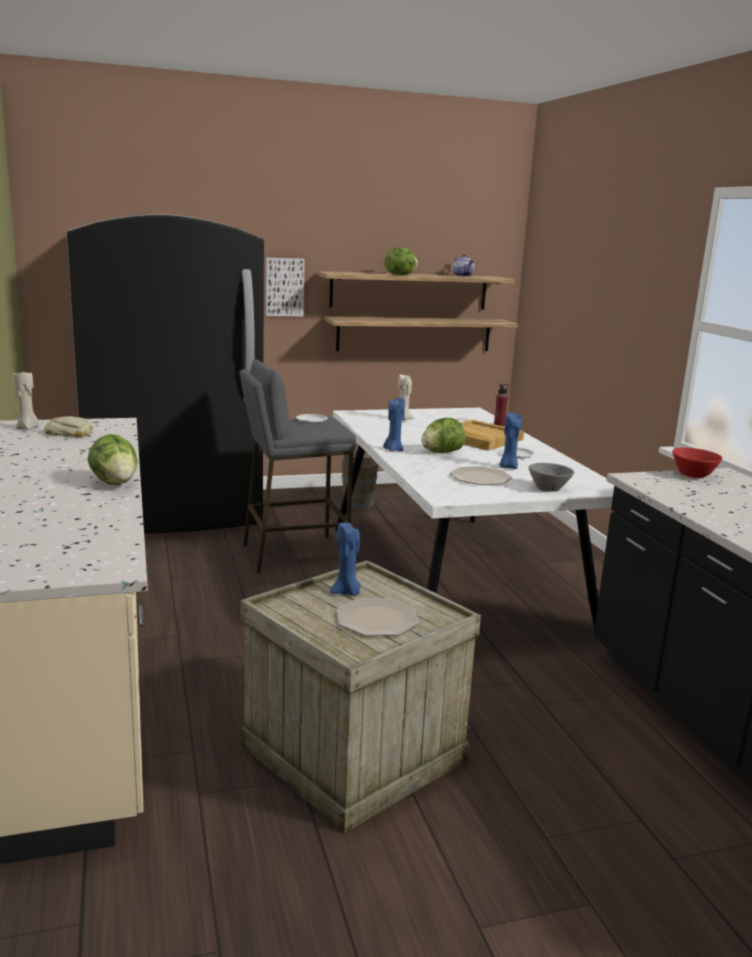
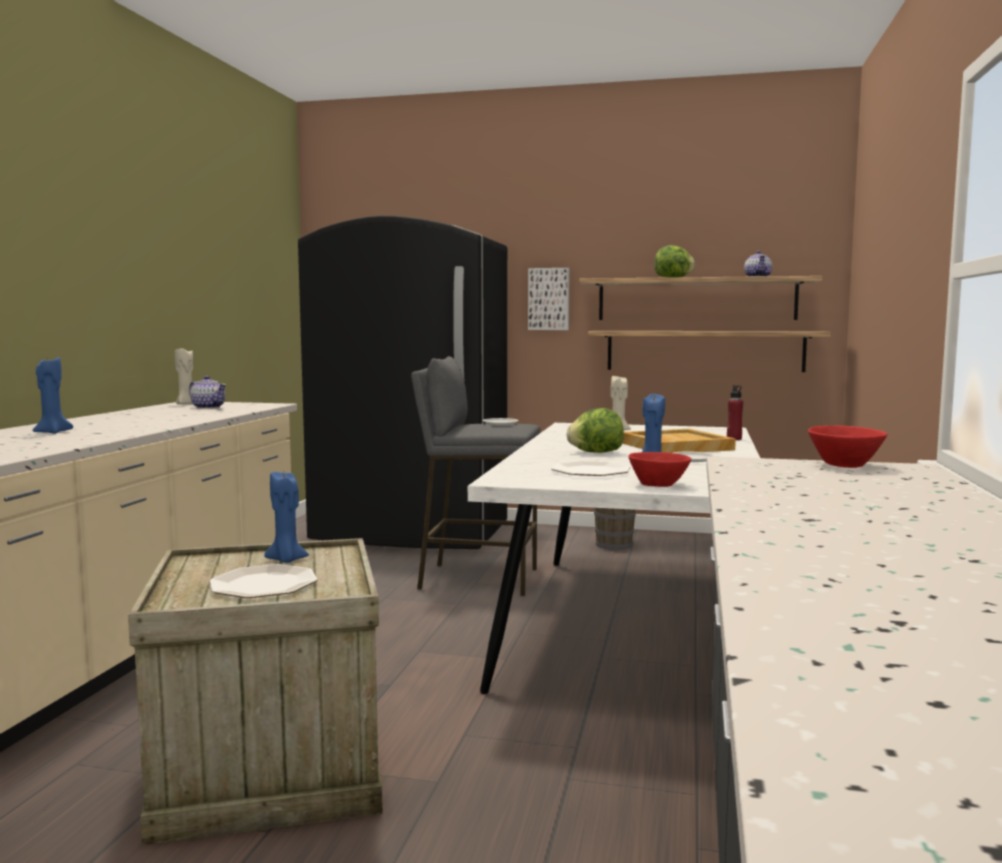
camera: 30 degrees right, 10 degrees down
bread [44,416,93,437] -> teapot [189,376,226,409]
lettuce [88,434,137,485] -> none
blue candle [383,398,405,451] -> blue candle moved to [32,356,73,434]
grey bowl [529,463,574,492] -> red bowl [628,452,691,487]

